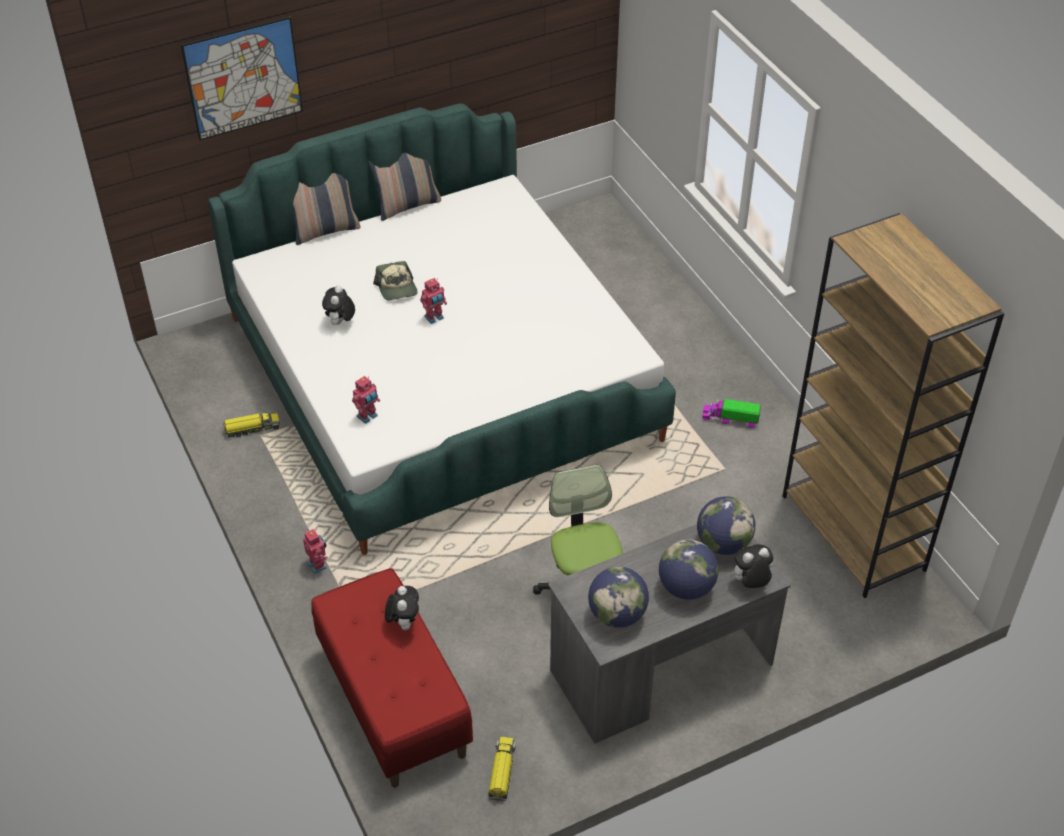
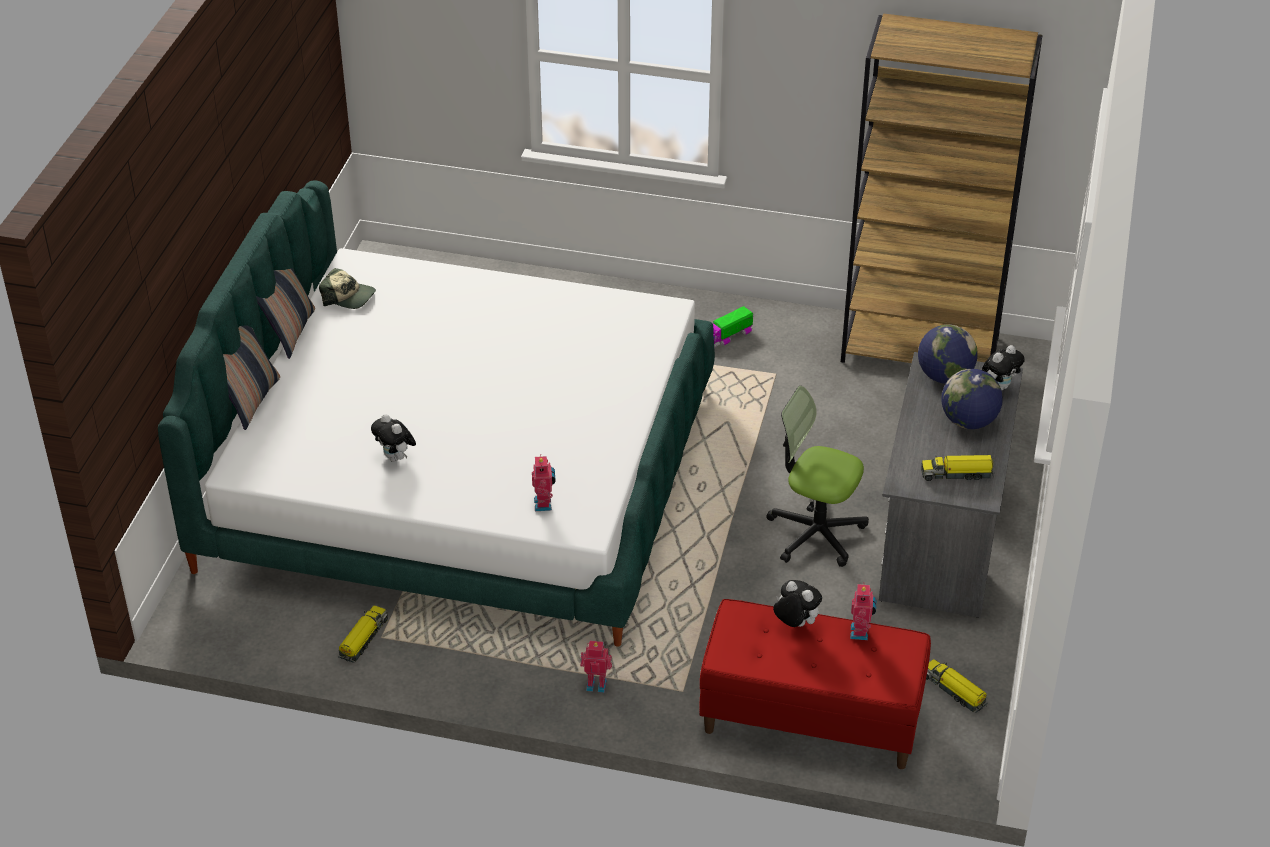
camera: 50 degrees left, 5 degrees down
picture [181,16,303,141] -> none
cap [373,261,417,300] -> cap moved to [319,268,376,309]
toy robot [420,278,447,324] -> toy robot moved to [850,582,876,640]
globe [588,567,649,628] -> toy truck [921,455,995,481]
plush toy [730,544,773,588] -> plush toy turned 150 degrees counterclockwise [982,345,1025,390]

